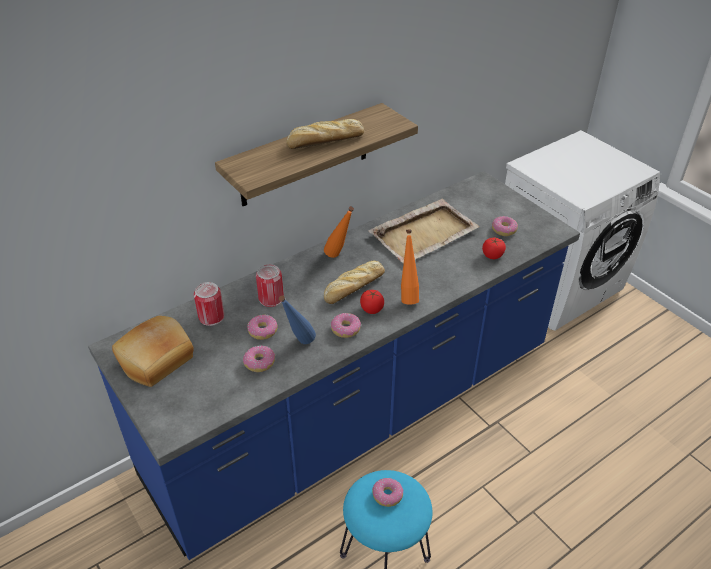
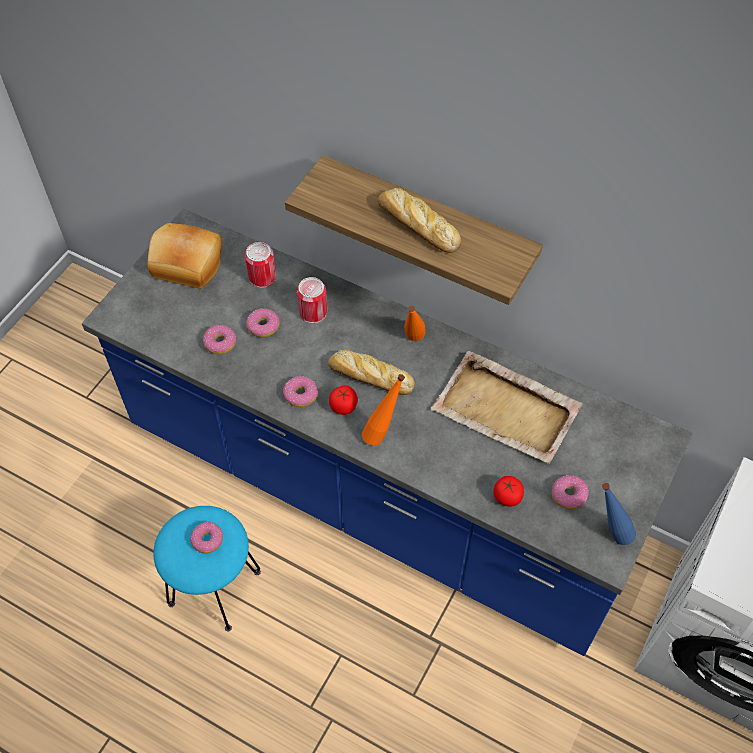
camera: 65 degrees right, 15 degrees up
blue bottle [279,295,316,344] -> blue bottle moved to [602,483,636,545]

